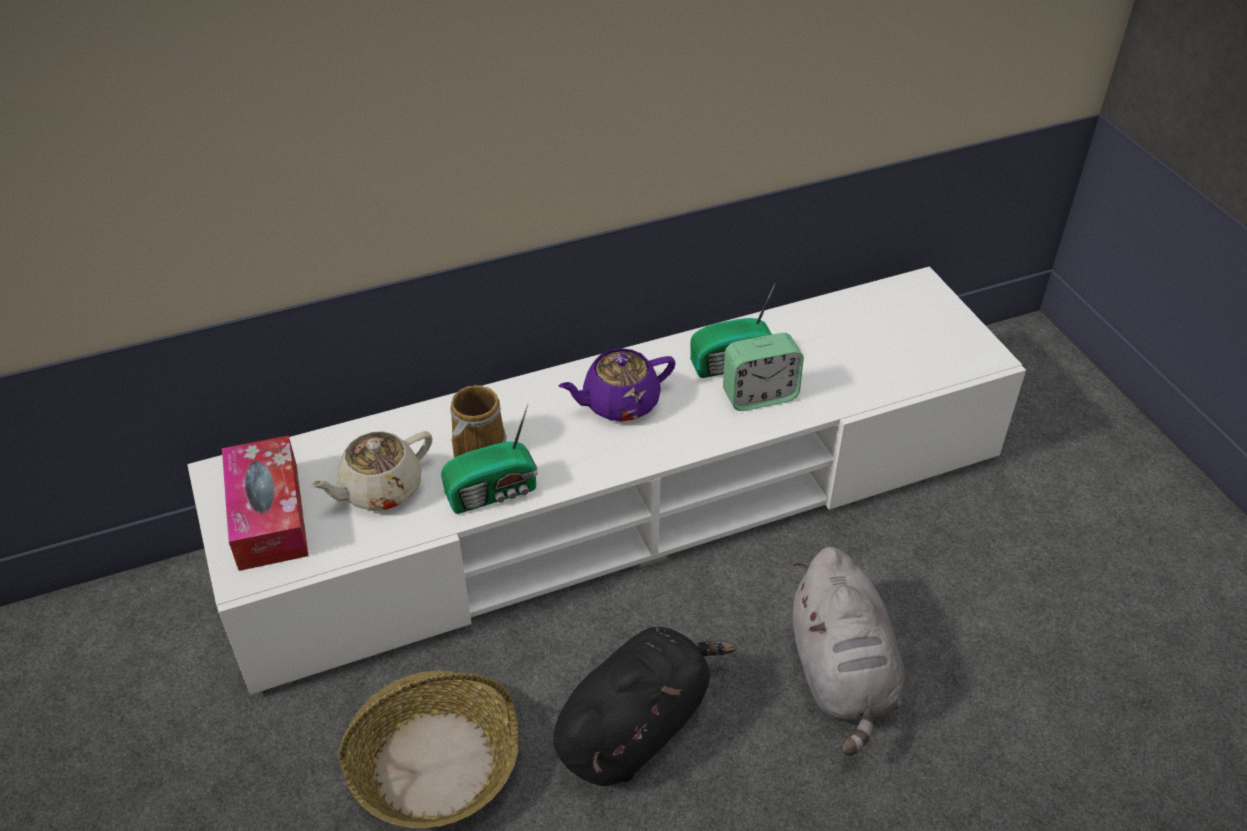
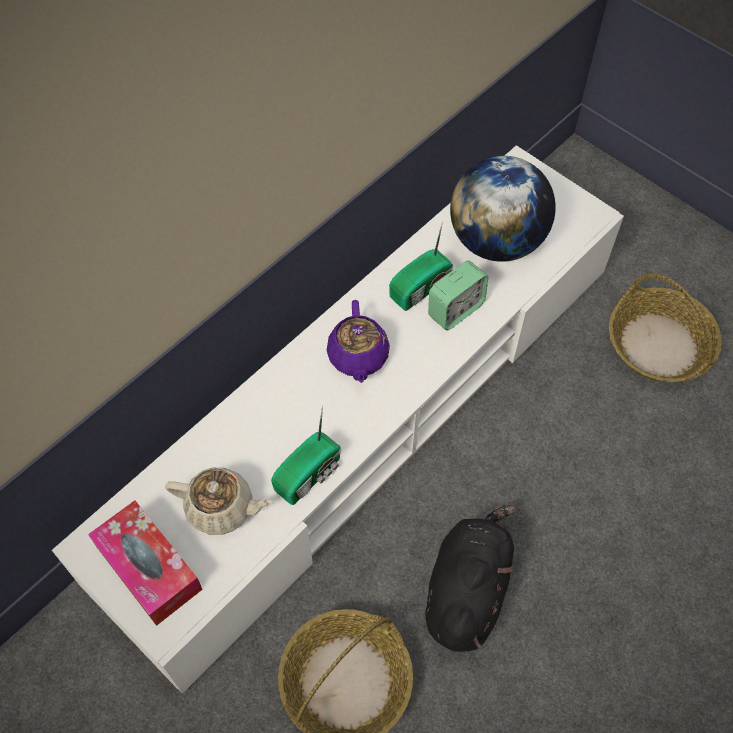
camera: 25 degrees left, 15 degrees up
beige teapot [309,431,432,511] -> beige teapot turned 105 degrees counterclockwise [165,468,273,535]
mug [450,385,507,458] -> none
purple teapot [559,348,676,422] -> purple teapot turned 45 degrees counterclockwise [327,300,390,383]
grey plush toy [793,547,905,756] -> none
none -> globe [450,156,556,262]
none -> basket [609,274,722,382]

